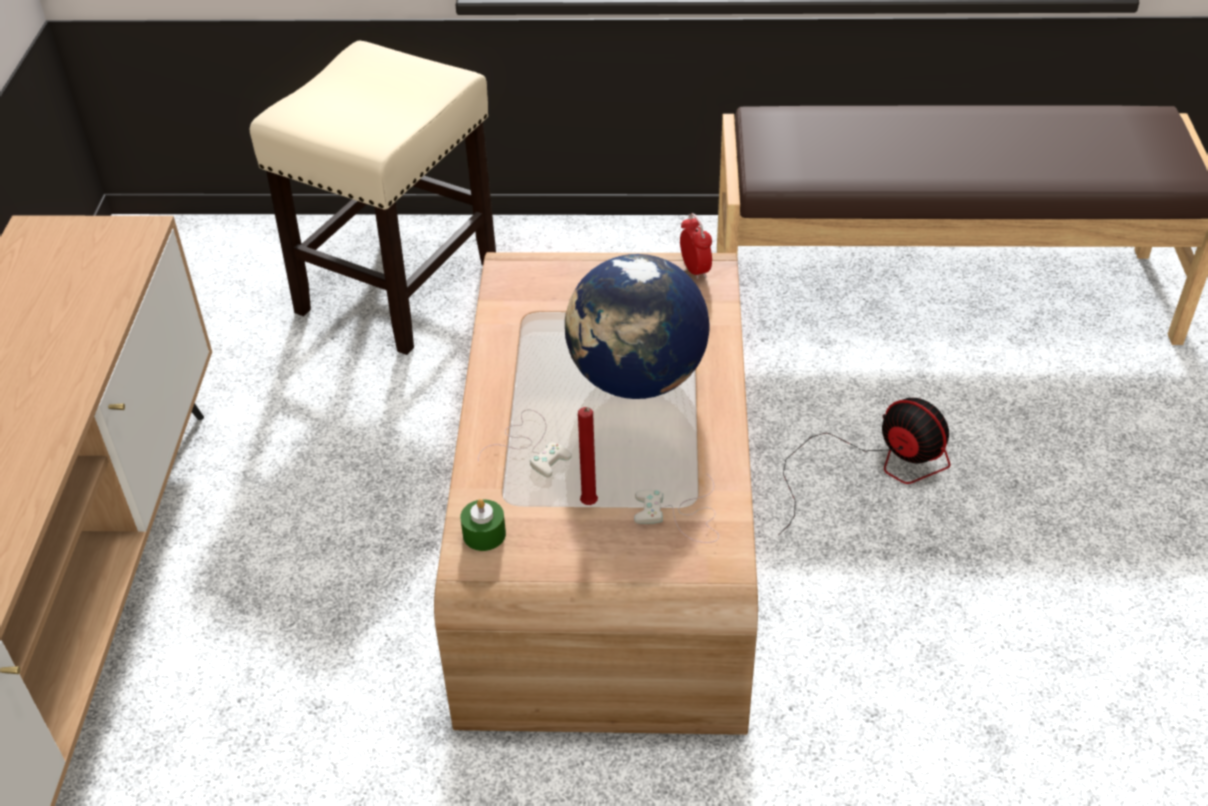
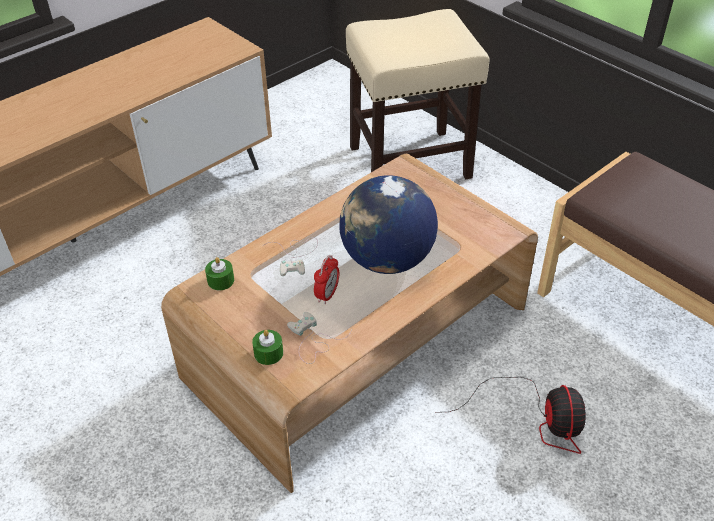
camera: 45 degrees right, 0 degrees up
red candle [578,407,598,505] -> none
alarm clock [680,213,712,280] -> alarm clock moved to [314,255,339,304]
none -> green candle [252,330,283,365]

